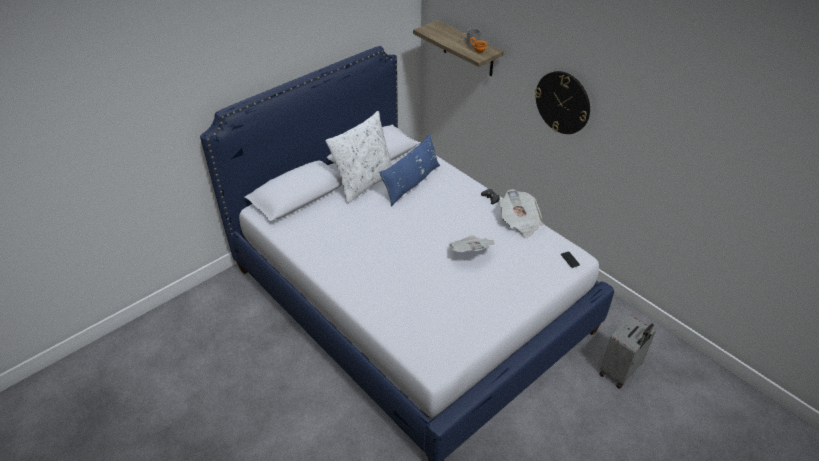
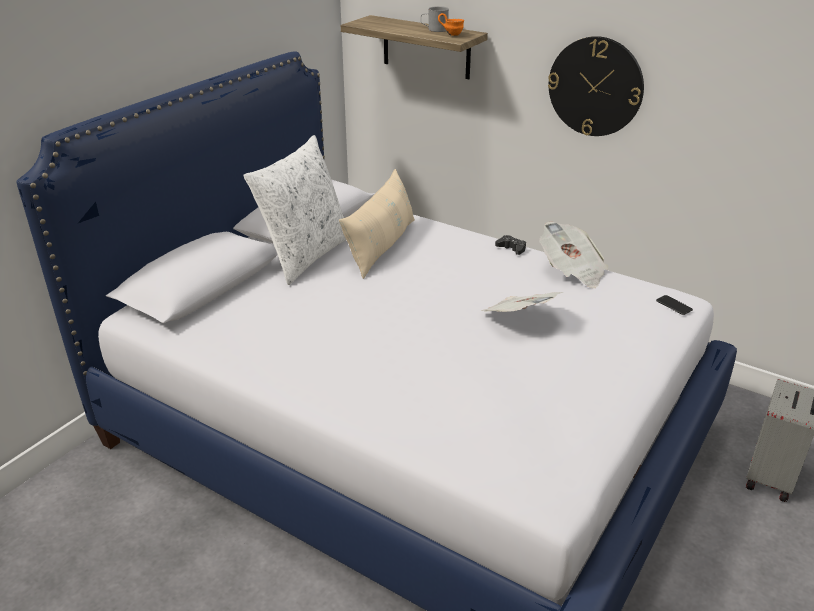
camera: 15 degrees left, 10 degrees down
blue pillow [379,134,440,207] -> beige pillow [339,169,415,279]

